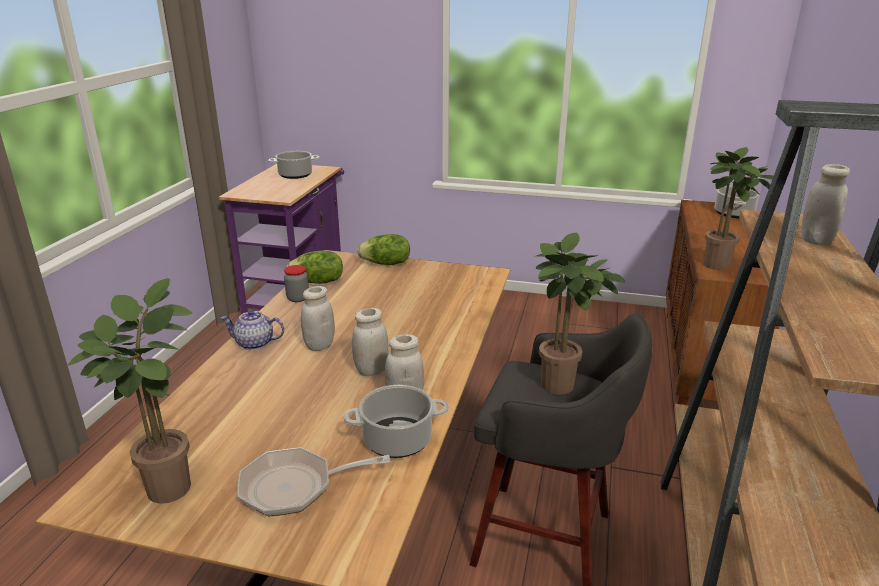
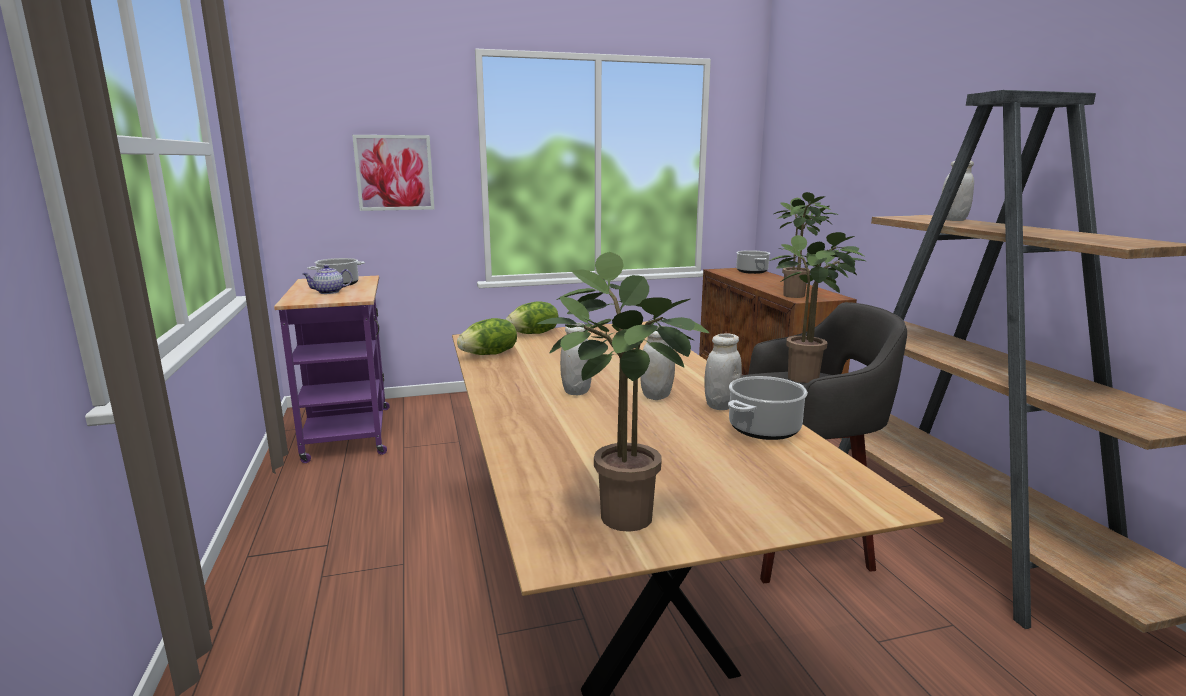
camera: 30 degrees left, 10 degrees down
teapot [221,310,285,350] -> teapot moved to [302,265,353,294]
frying pan [237,447,391,516] -> none
jar [284,265,309,302] -> none
none -> picture [352,135,434,211]

